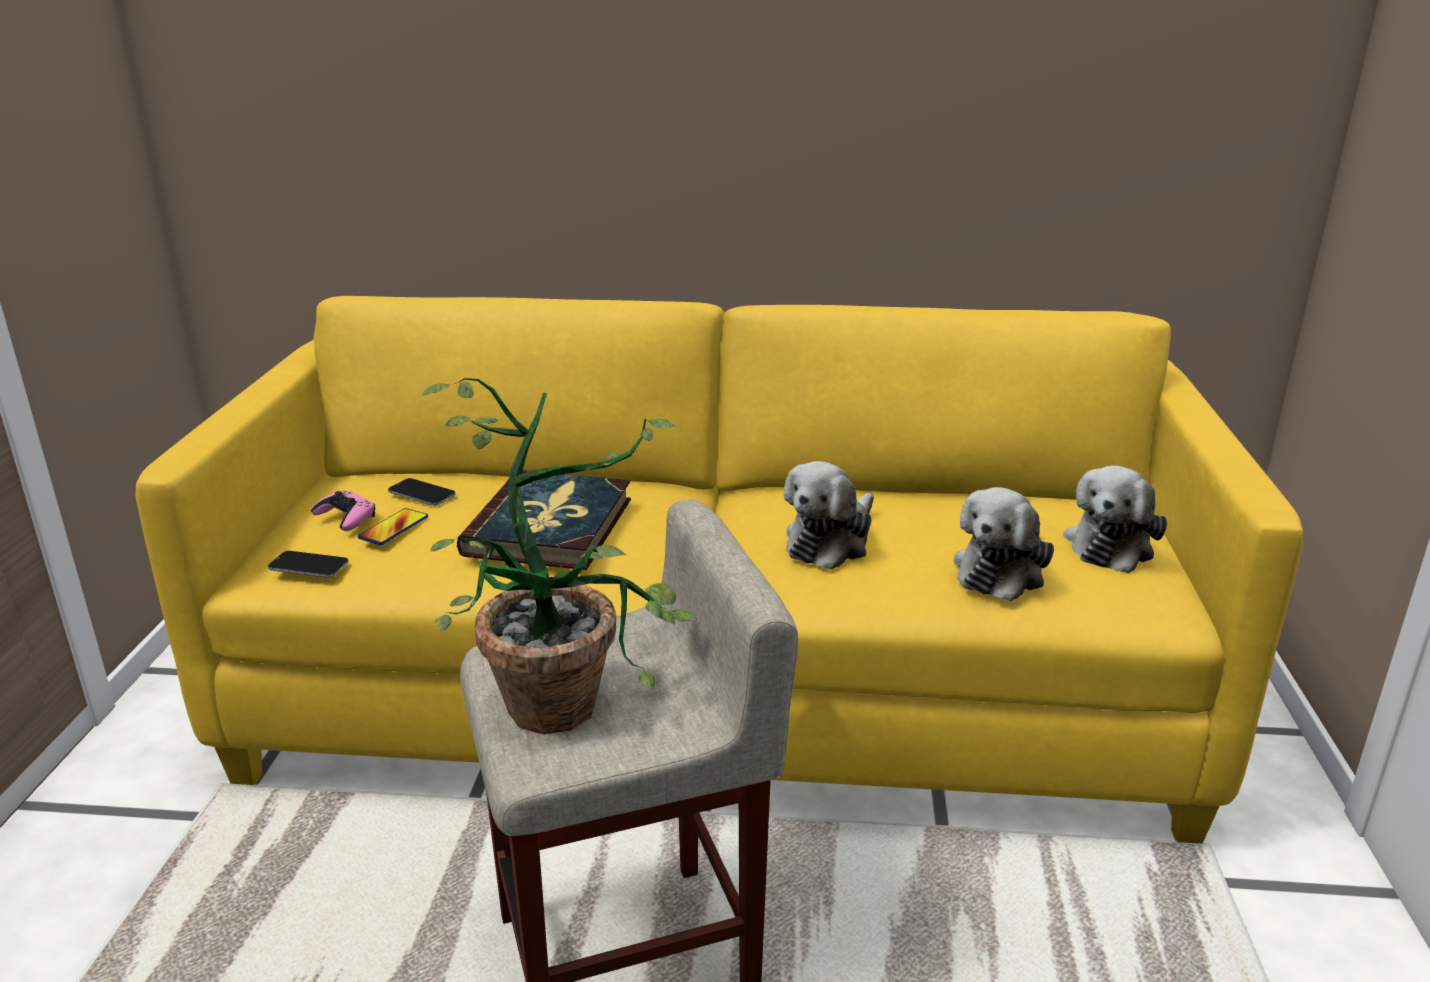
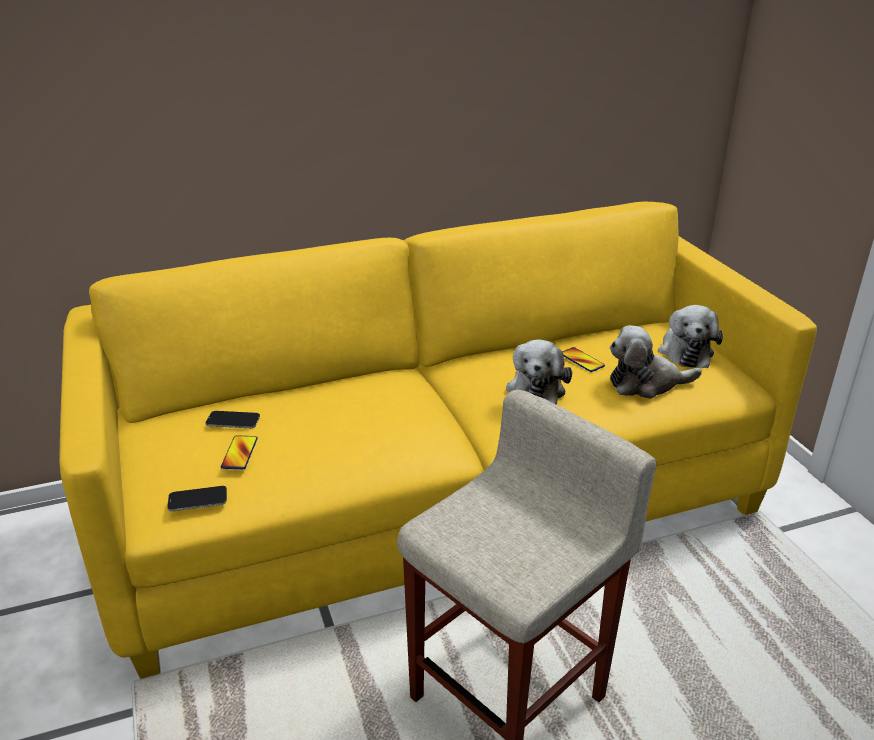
camera: 25 degrees left, 5 degrees up
pink game controller [311,490,375,531] -> none
potted plant [422,378,698,734] -> none
book [457,470,631,570] -> none
plush toy [954,487,1054,601] -> plush toy turned 75 degrees clockwise [610,325,702,399]
none -> phone [562,347,605,372]

